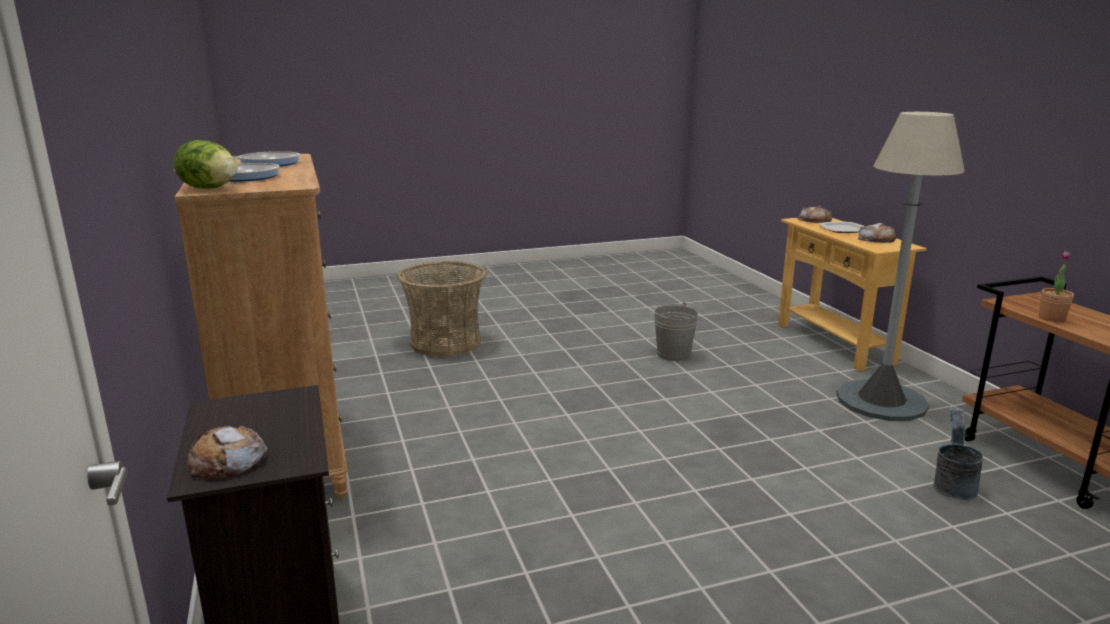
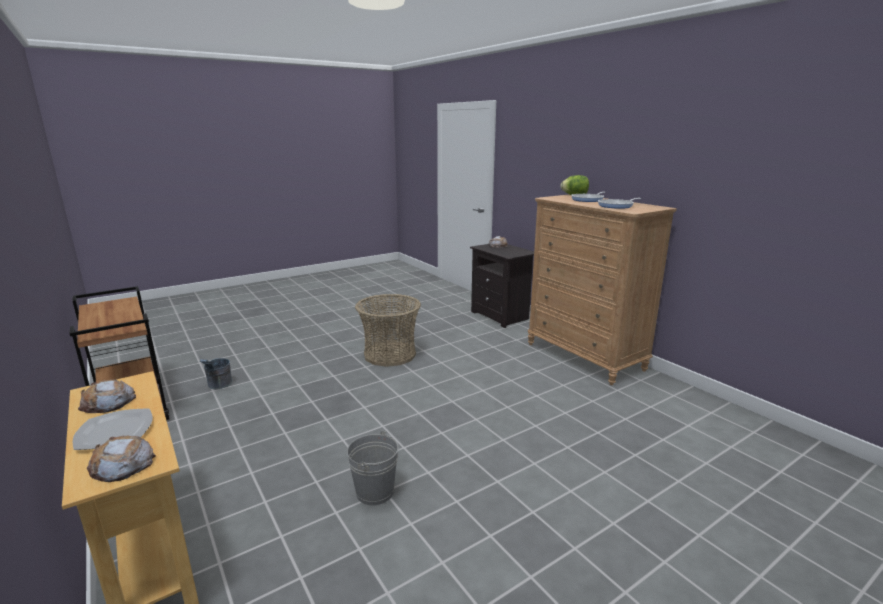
camera: 165 degrees right, 0 degrees up
basket [397,261,487,356] -> basket moved to [355,294,421,367]
grey floor lamp [836,112,965,421] -> none
potted plant [1039,251,1074,322] -> none

